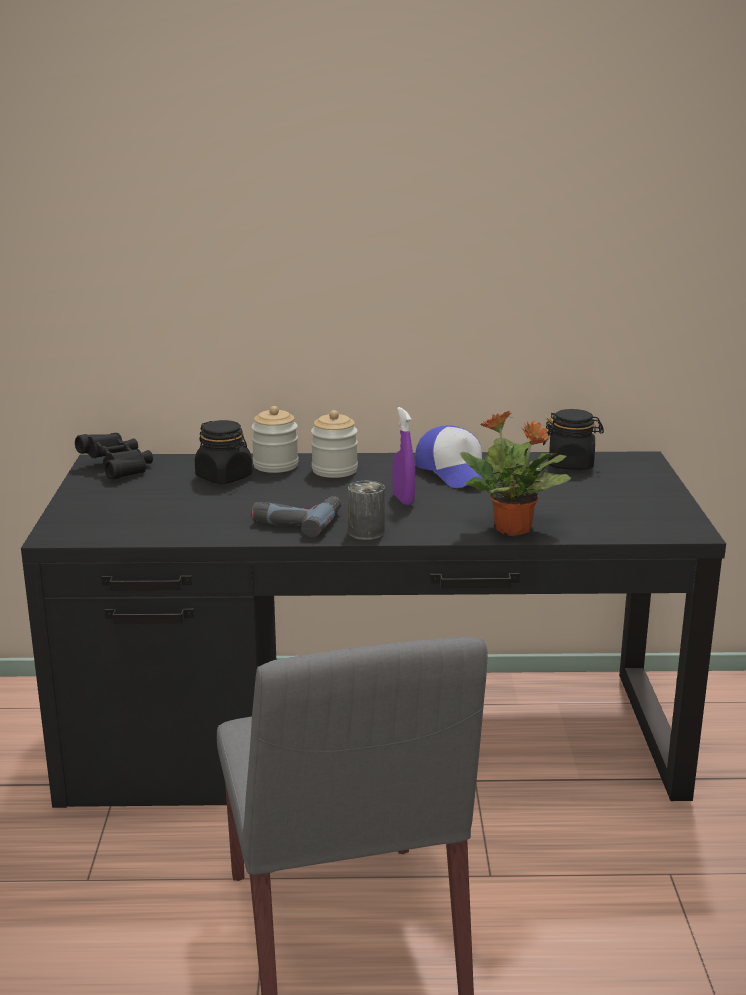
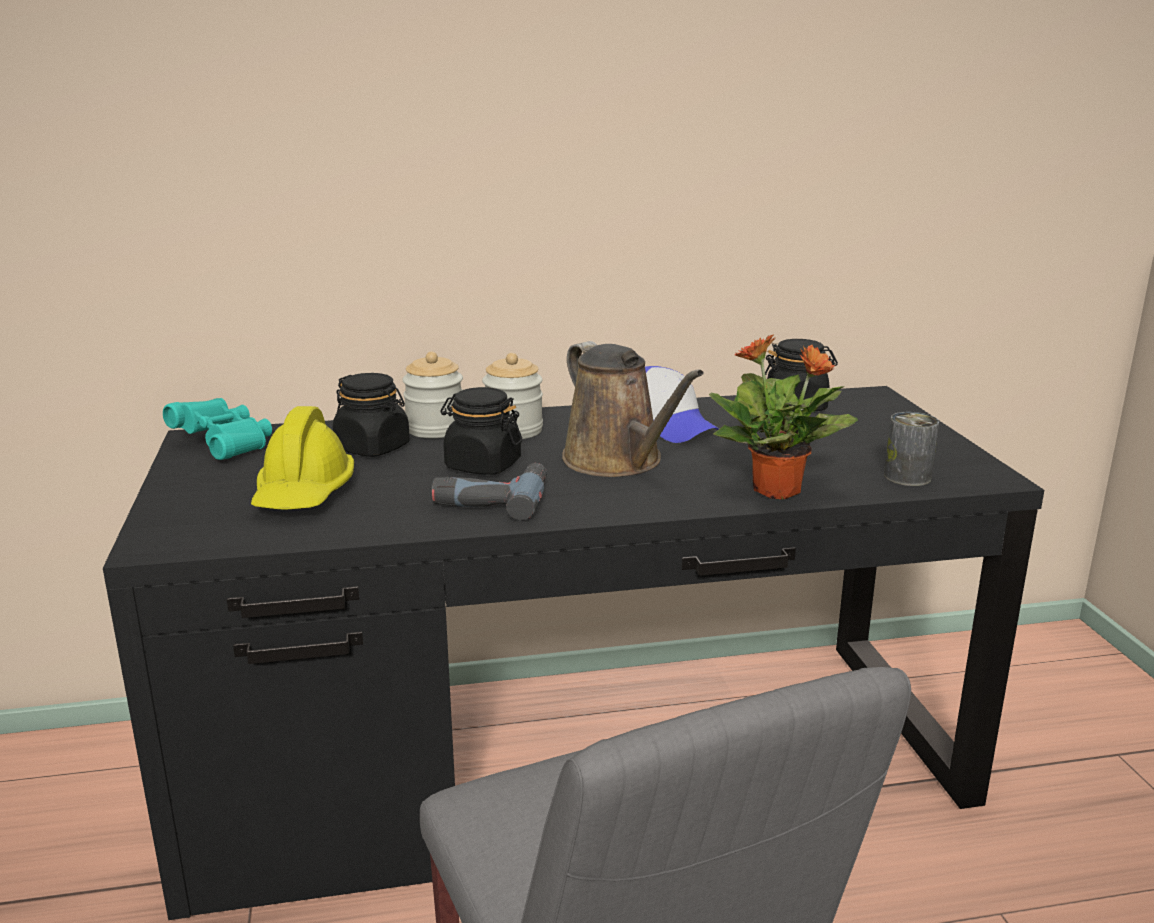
camera: 10 degrees left, 0 degrees up
black binoculars [75,433,153,479] -> turquoise binoculars [163,398,272,460]
can [348,481,385,540] -> can moved to [884,412,939,486]
purple spray bottle [393,407,415,505] -> brown watering can [562,341,704,477]
none -> yellow hard hat [251,406,354,509]
none -> black jar [440,387,522,475]

